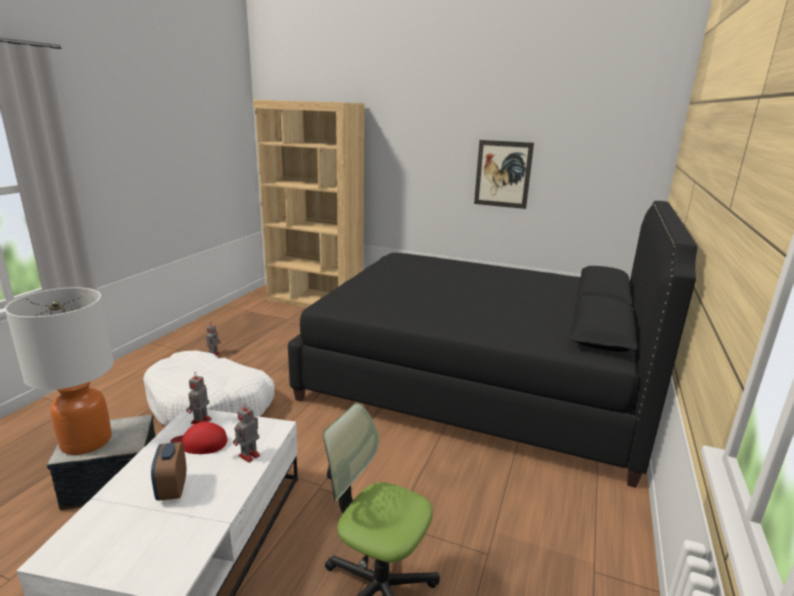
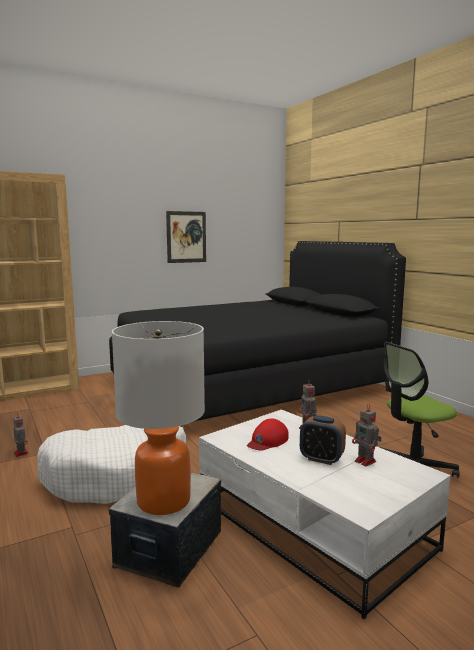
camera: 50 degrees left, 10 degrees down
toy robot [187,373,212,424] -> toy robot moved to [352,404,382,466]

